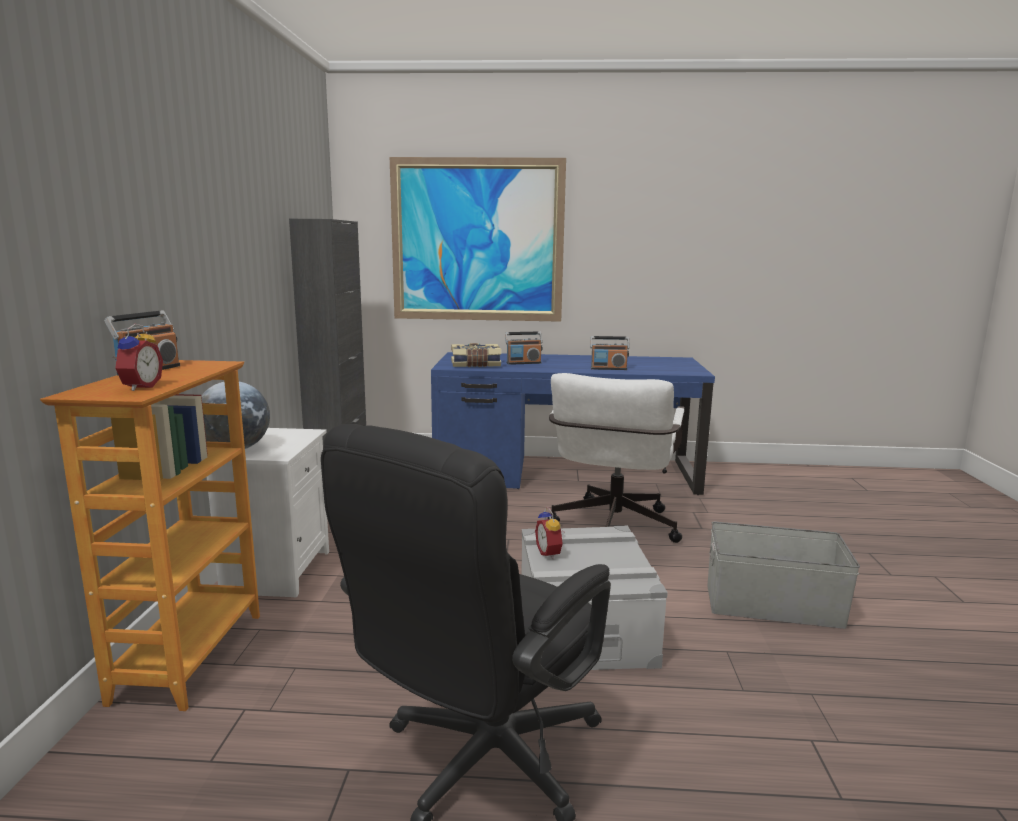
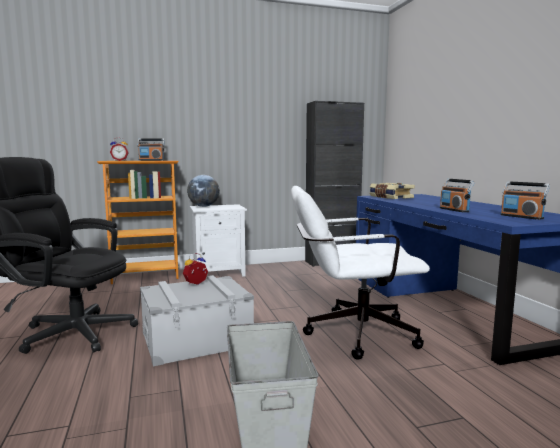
camera: 70 degrees right, 5 degrees down
picture [390,157,566,322] -> none
radio [505,332,542,365] -> radio moved to [500,181,550,220]

